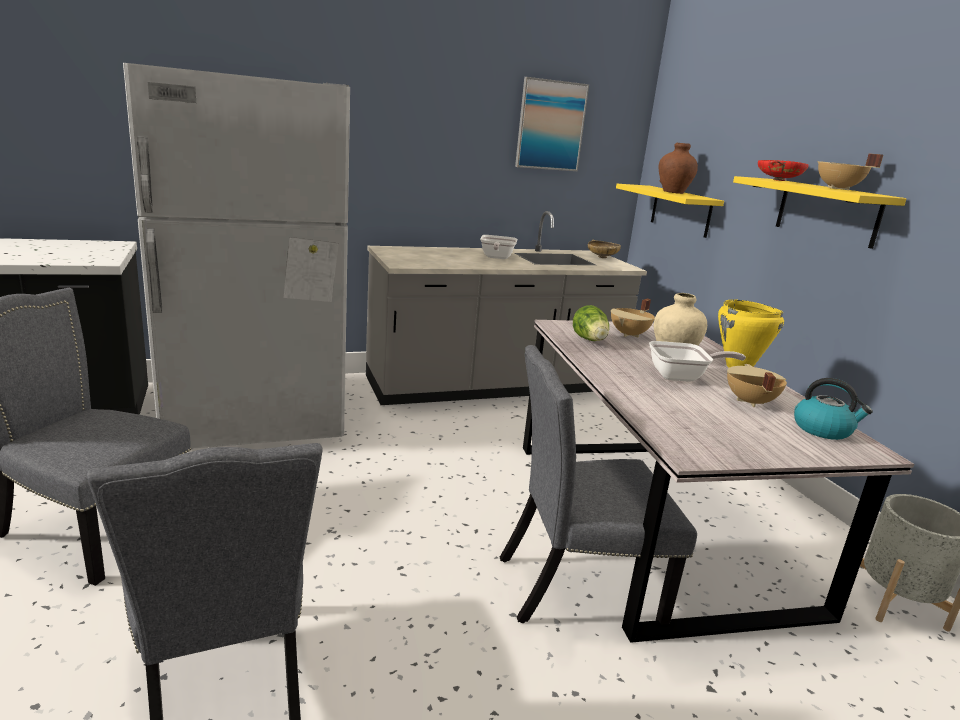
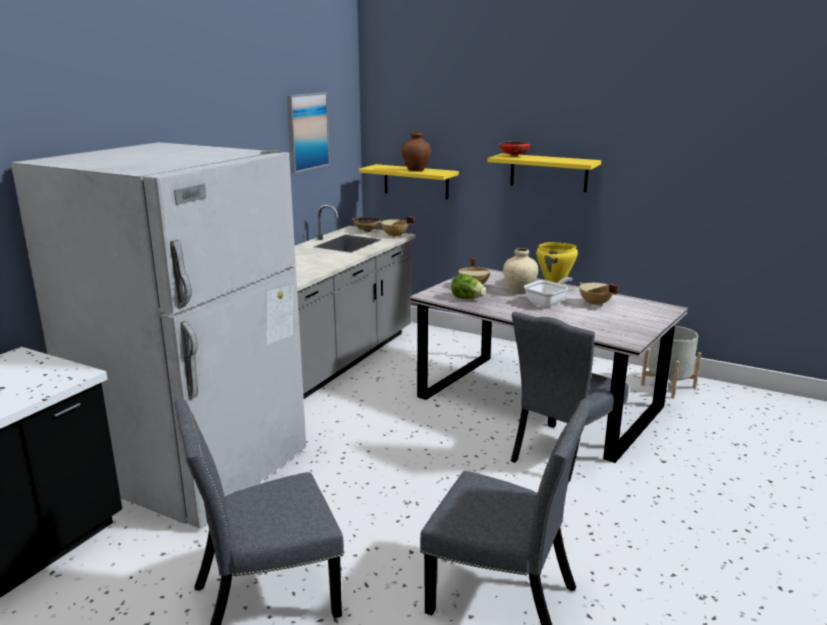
camera: 40 degrees left, 0 degrees up
frying pan [480,235,517,259] -> none
kettle [794,378,873,440] -> none
beige cooking pot [817,153,883,190] -> beige cooking pot moved to [379,216,414,238]

